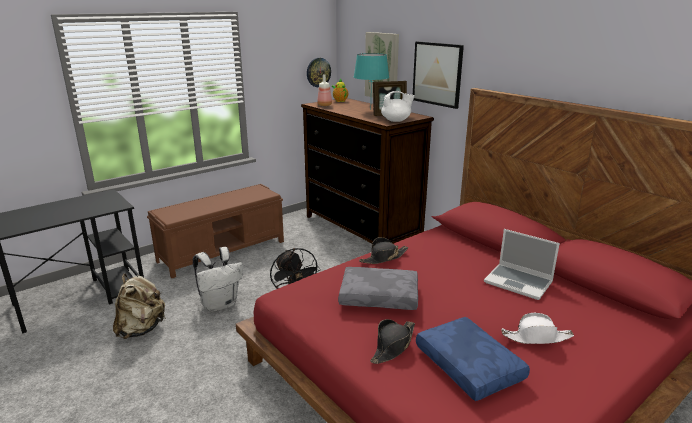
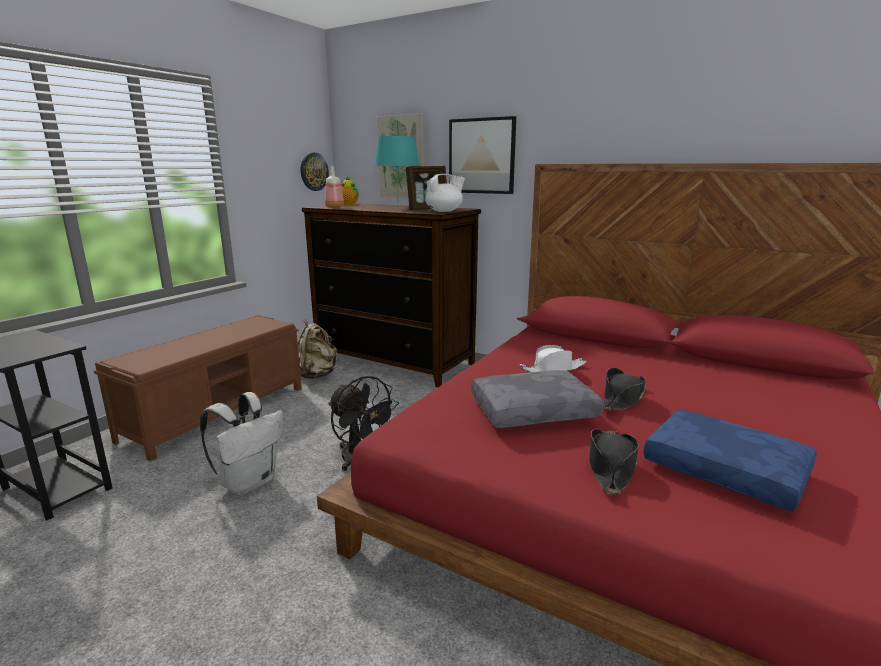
camera: 20 degrees left, 5 degrees down
beige backpack [113,274,166,339] -> beige backpack moved to [297,319,339,379]
black hat [359,237,408,264] -> black hat moved to [603,368,646,410]
laptop [484,229,560,300] -> none
white hat [501,313,574,344] -> white hat moved to [520,345,587,372]

